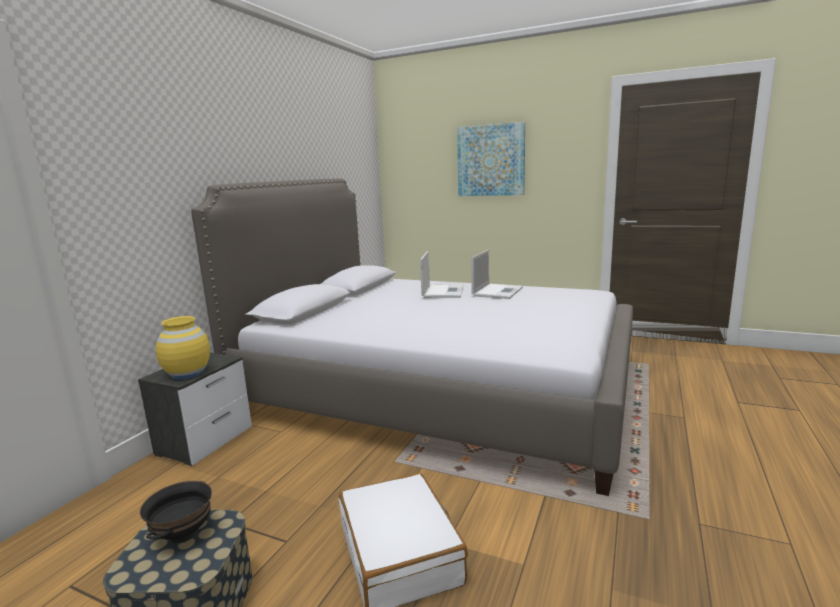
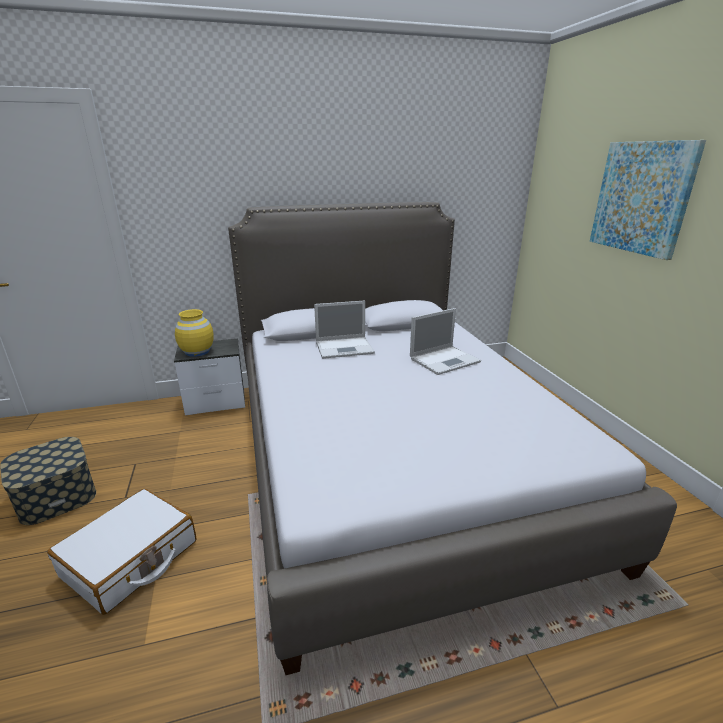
camera: 50 degrees right, 10 degrees up
black bowl [140,481,212,543] -> none
laptop [471,250,523,299] -> laptop moved to [314,300,375,359]

